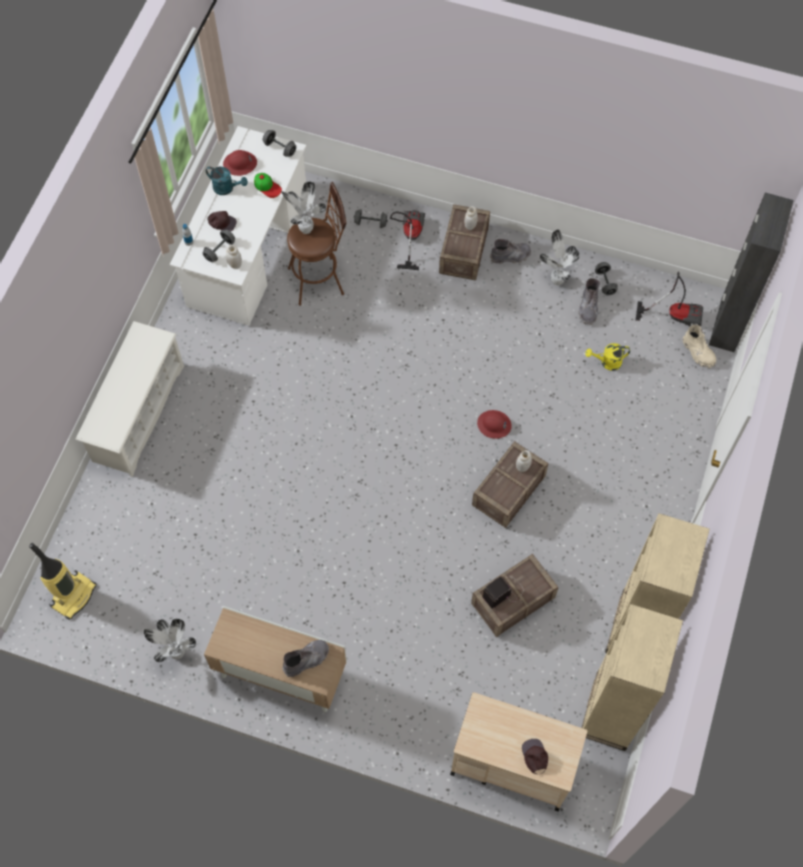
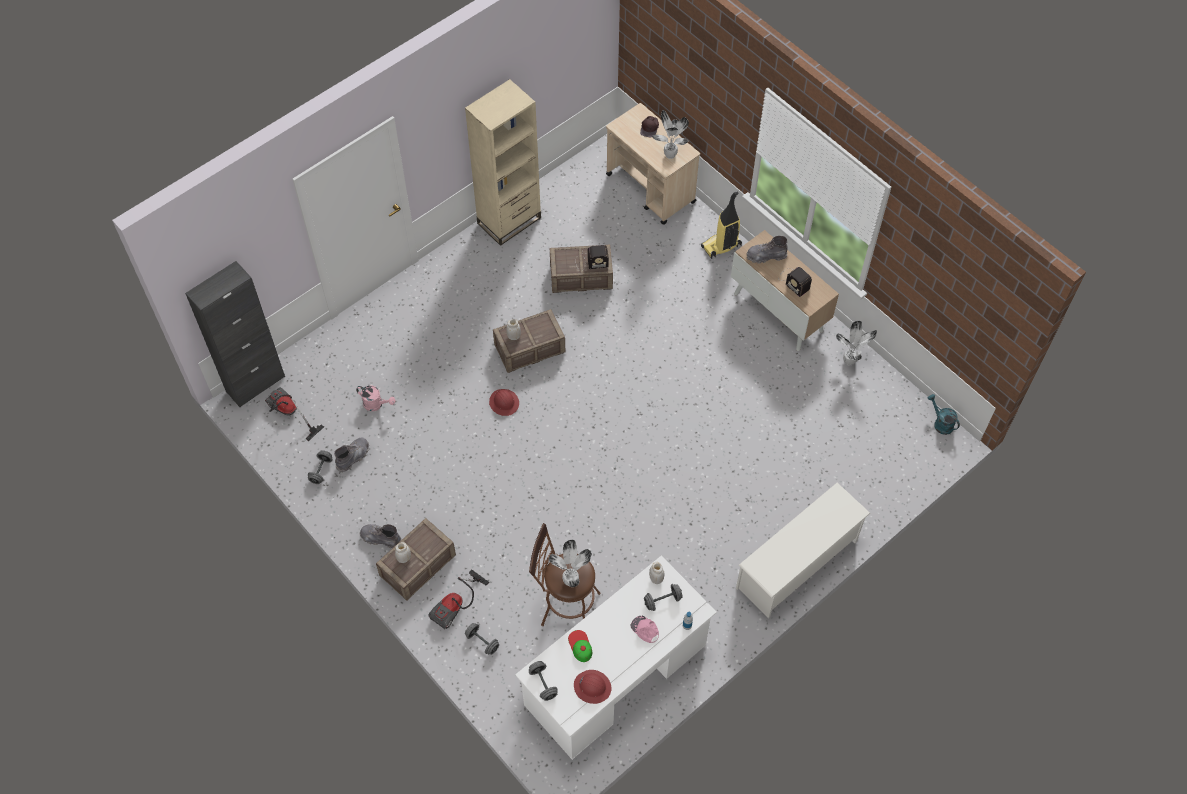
camera: 150 degrees left, 5 degrees down
vacuum cleaner [29,543,96,620] -> vacuum cleaner moved to [701,191,742,259]
turquoise watering can [206,166,248,195] -> turquoise watering can moved to [927,394,960,435]
brown cap [207,211,237,232] -> pink cap [630,616,659,643]
potted plant [540,230,580,286] -> potted plant moved to [652,110,689,159]
beige bookcase [581,604,683,751] -> none
yellow watering can [585,343,630,371] -> pink watering can [356,385,396,411]
beige boot [682,325,716,368] -> none
none -> radio [778,267,812,297]

